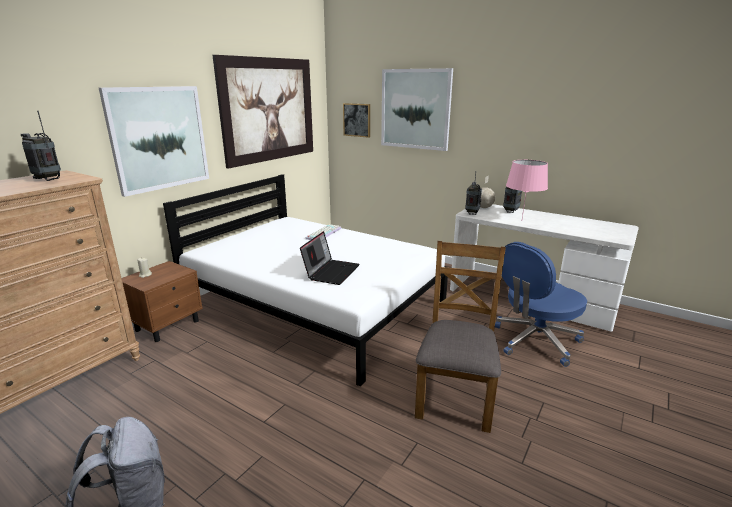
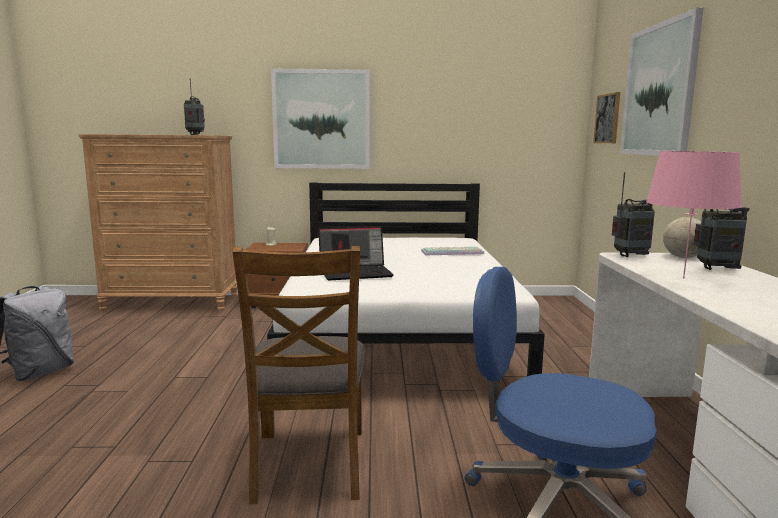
camera: 55 degrees right, 10 degrees down
picture [213,55,313,169] -> none
brown chair [415,241,506,433] -> brown chair turned 105 degrees clockwise [232,246,365,504]

